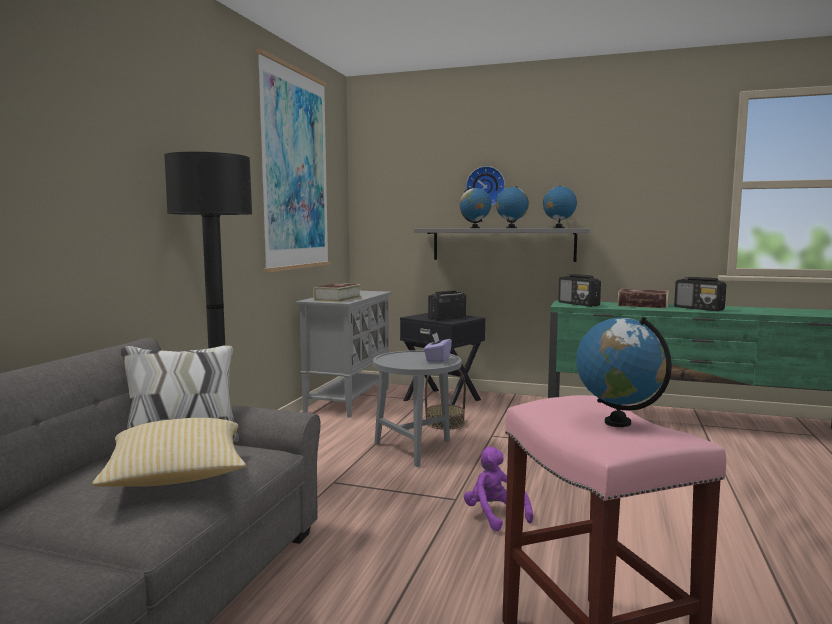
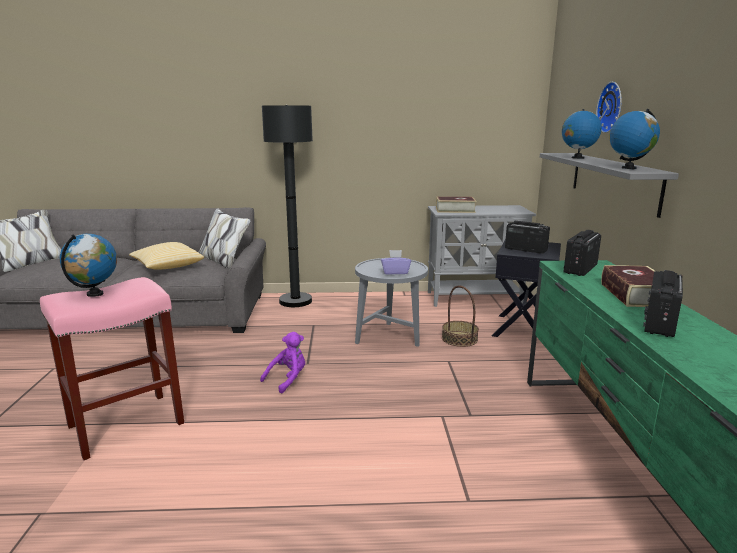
camera: 70 degrees right, 10 degrees up
picture [256,49,330,272] -> none
globe [496,186,529,228] -> none

